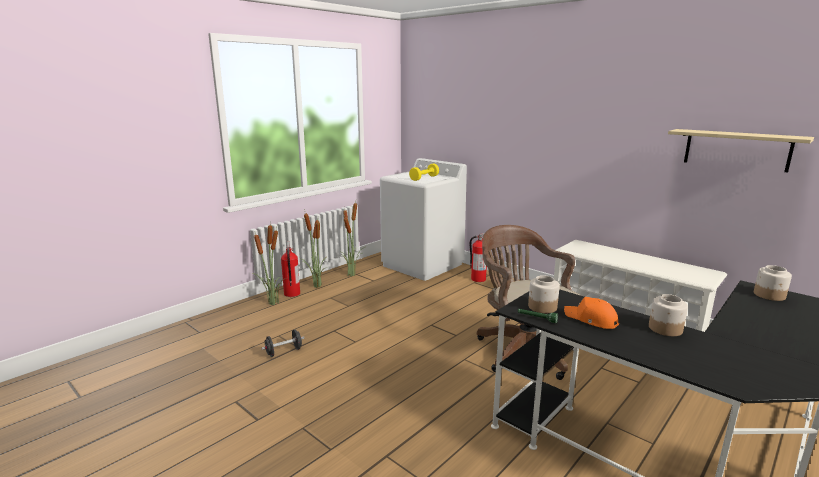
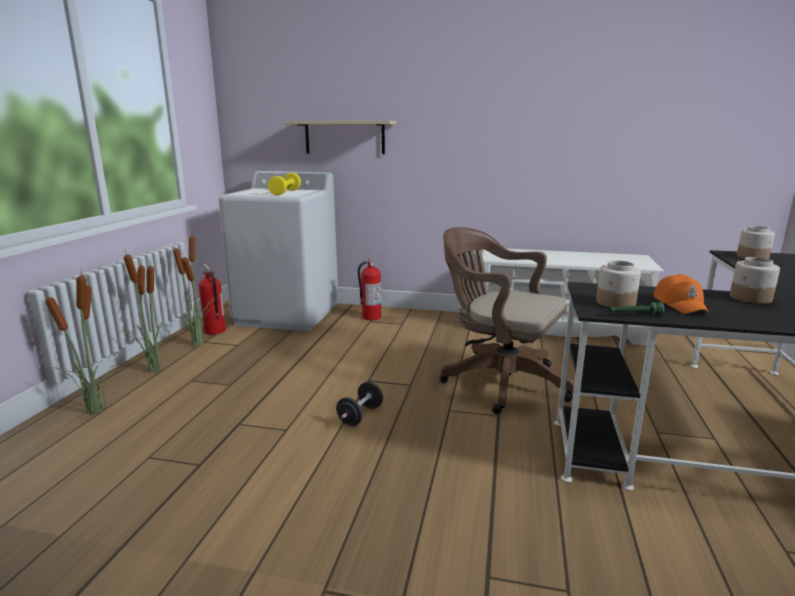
camera: 30 degrees left, 0 degrees up
black dumbbell [261,330,305,357] -> black dumbbell moved to [336,382,383,426]
fire extinguisher [281,241,300,297] -> fire extinguisher moved to [199,263,226,335]
orange cap [564,297,619,329] -> orange cap turned 105 degrees counterclockwise [653,274,709,314]
beige shelf [668,129,814,173] -> beige shelf moved to [284,121,396,154]

